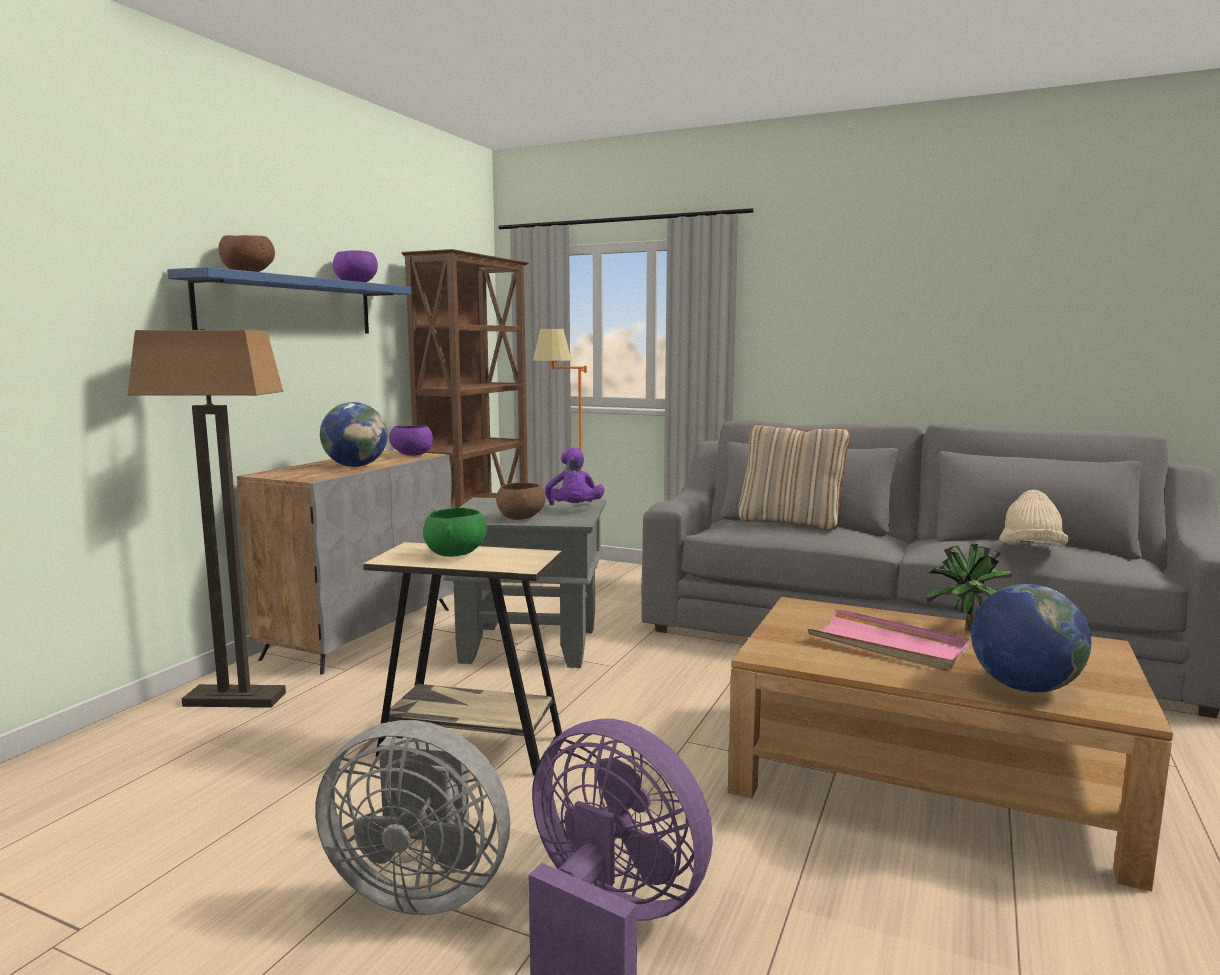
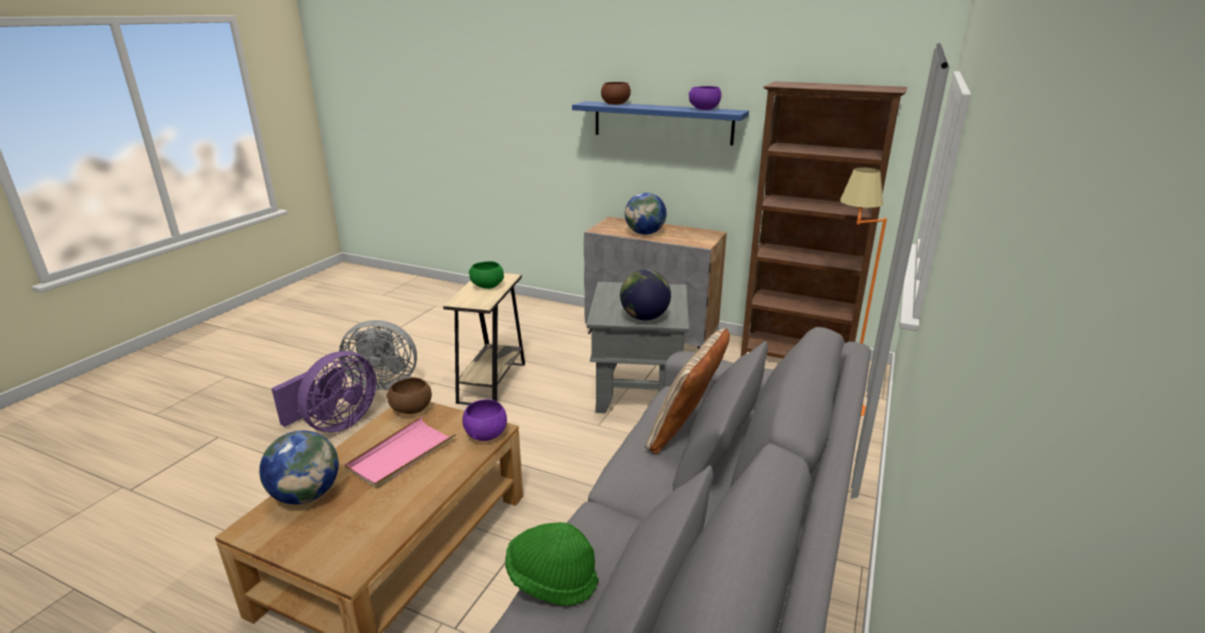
camera: 90 degrees right, 15 degrees up
floor lamp [127,329,286,708] -> none
grey fan [315,720,510,915] -> grey fan turned 105 degrees counterclockwise [339,320,417,390]
purple bowl [389,426,433,456] -> purple bowl moved to [462,399,507,441]
brown bowl [496,482,546,520] -> brown bowl moved to [386,377,432,414]
purple plush toy [545,447,604,505] -> globe [620,270,671,320]
potted plant [926,544,1013,631] -> none
beige hat [999,490,1069,547] -> green hat [505,522,599,606]

